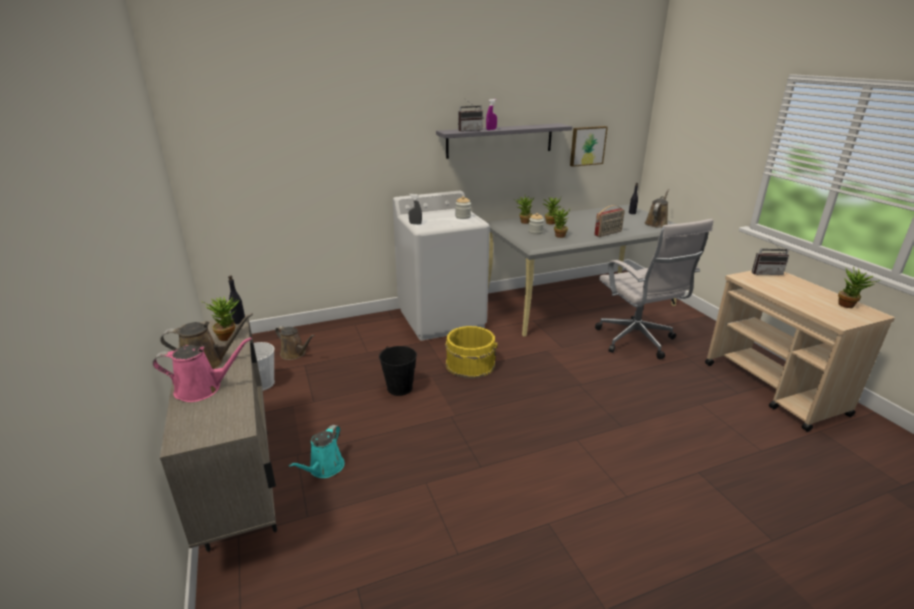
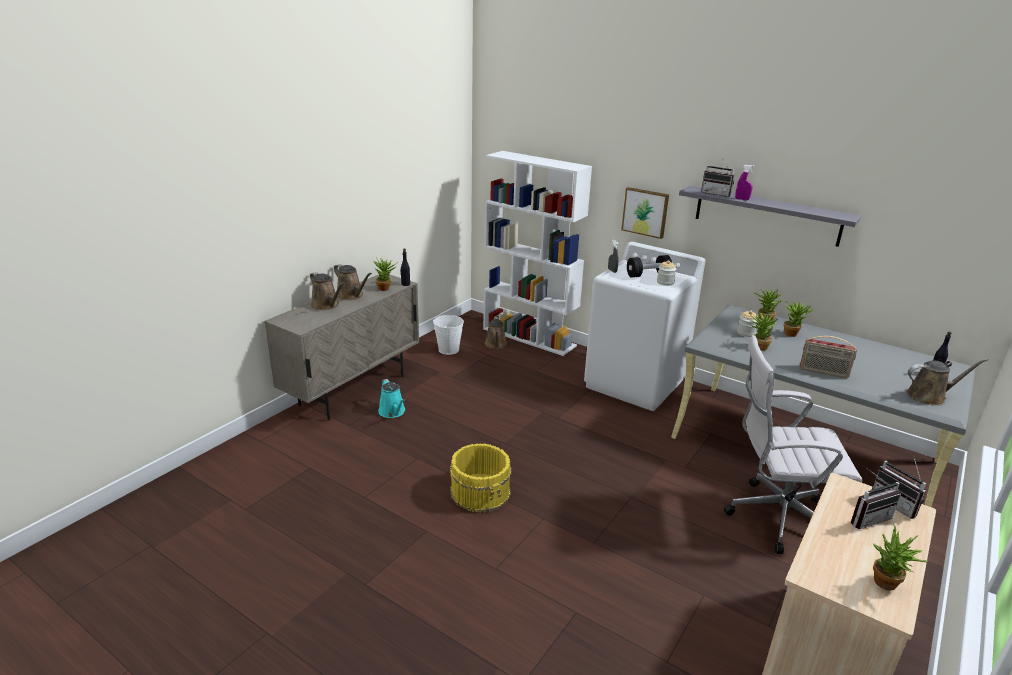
camera: 55 degrees right, 0 degrees up
pink watering can [153,337,252,402] -> brown watering can [310,272,344,310]
turquoise watering can [289,425,345,478] -> turquoise watering can turned 105 degrees counterclockwise [378,379,405,418]
black bucket [379,346,417,396] -> none
yellow bucket [445,326,497,379] -> yellow bucket moved to [450,443,512,513]
picture [570,126,608,167] -> picture moved to [621,187,669,239]
white office chair [595,219,713,359] -> white office chair turned 60 degrees clockwise [724,335,863,554]
none -> white bookcase [483,151,592,356]
none -> black dumbbell [627,255,672,278]
none -> radio [851,468,901,529]

